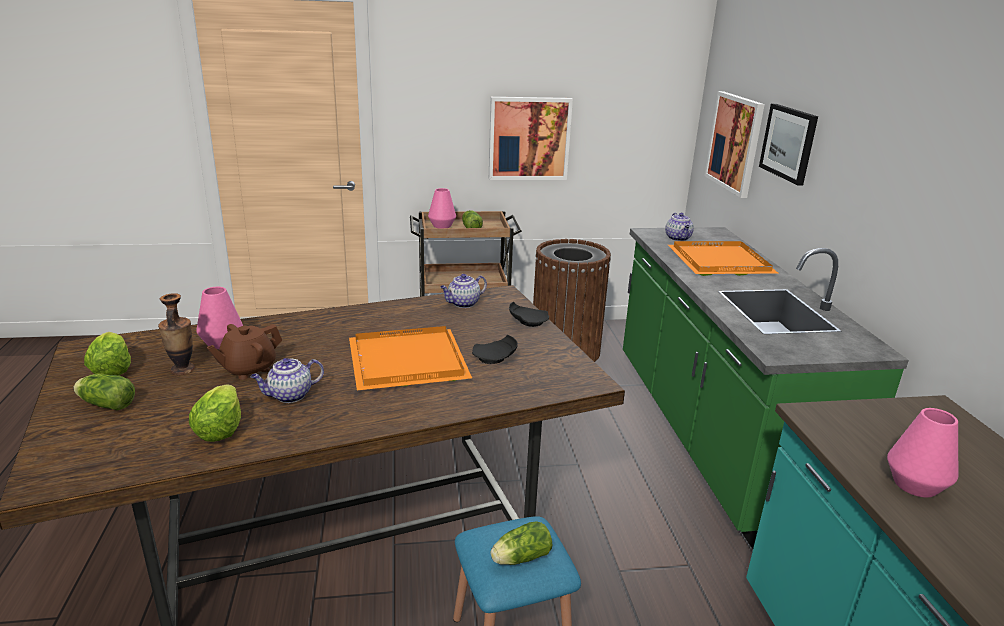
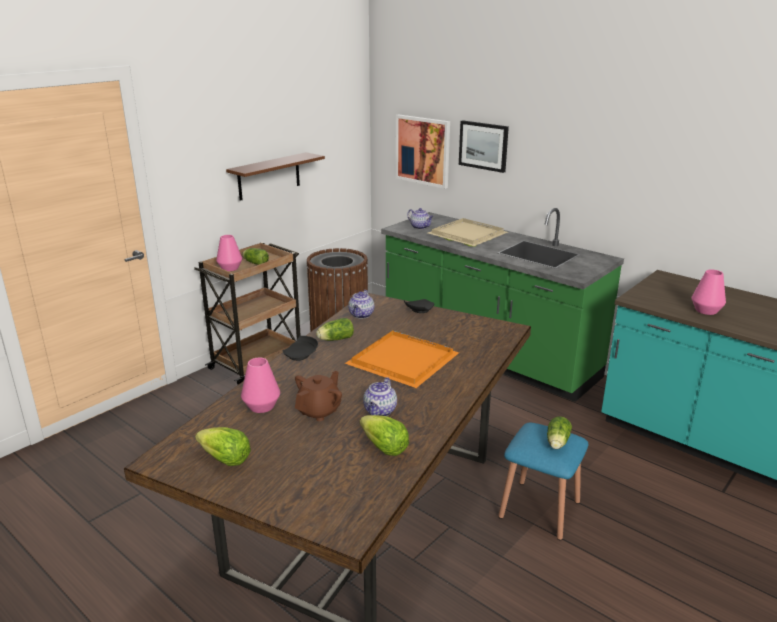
camera: 40 degrees left, 0 degrees up
lettuce [74,374,135,410] -> lettuce moved to [316,318,354,341]
vase [158,293,195,375] -> none
brown teapot [207,324,282,380] -> brown teapot turned 150 degrees counterclockwise [295,371,342,421]
black plate [472,335,518,364] -> black plate moved to [282,336,318,361]
picture [489,97,573,180] -> brown shelf [226,152,325,201]
orange tray [668,241,779,276] -> beige tray [428,218,508,247]

